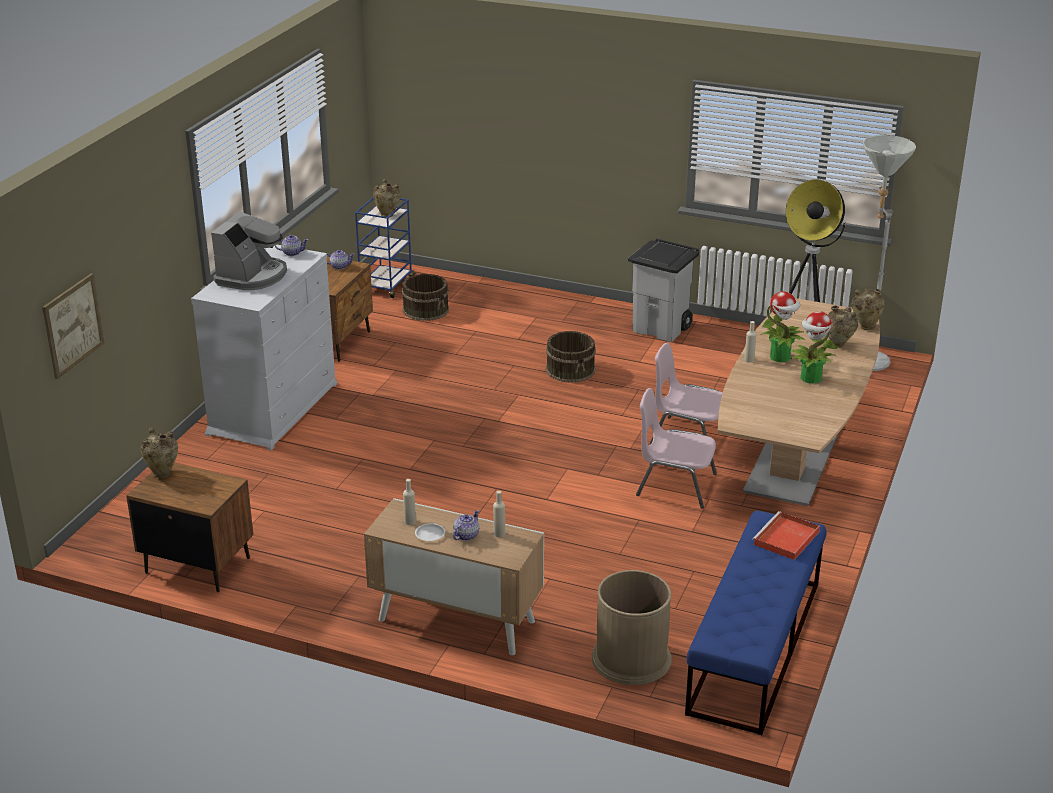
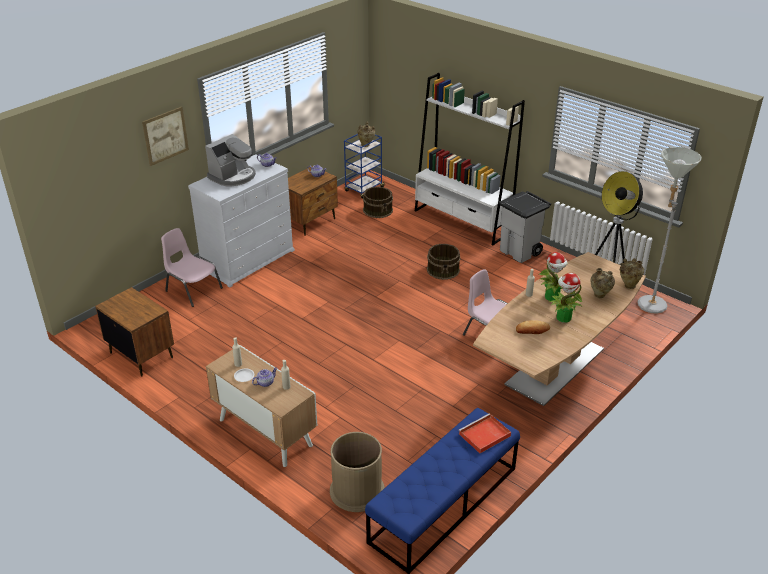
camera: 20 degrees right, 5 degrees up
picture [42,273,104,379] -> picture moved to [142,106,189,166]
beige vase [141,427,178,478] -> none
pink chair [636,388,717,509] -> pink chair moved to [161,228,223,307]
none -> white bookcase [415,73,525,245]
none -> bread [516,320,550,334]

